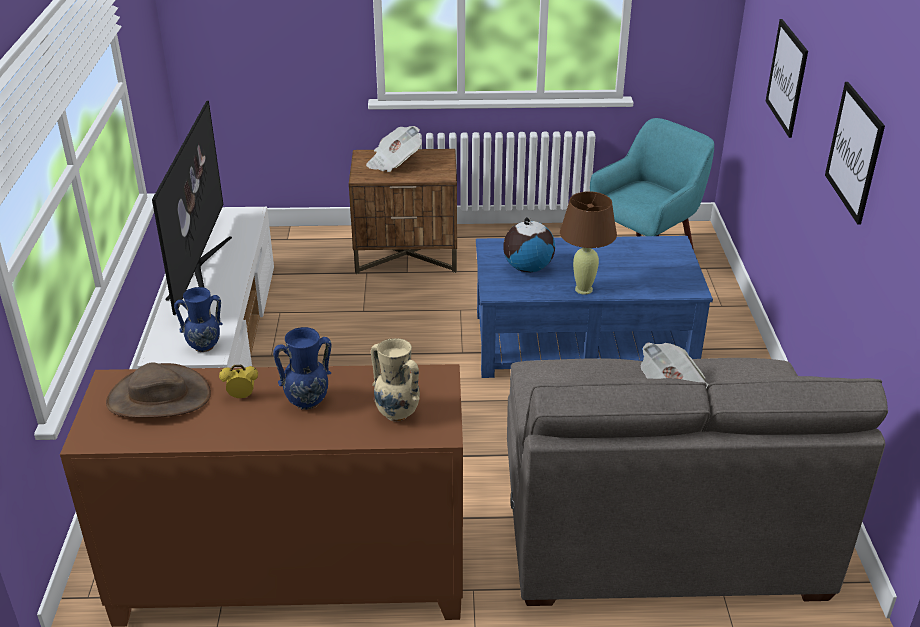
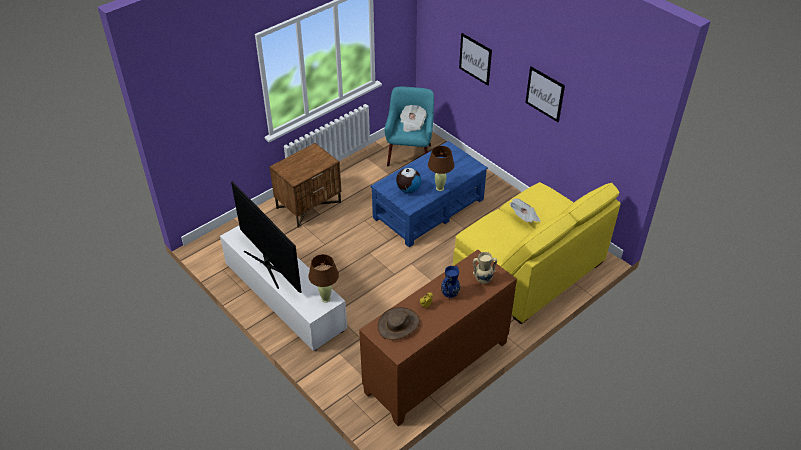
camera: 40 degrees left, 10 degrees up
blue vase [174,287,222,352] -> brown table lamp [308,254,339,303]
newspaper [366,126,422,172] -> newspaper moved to [400,105,427,132]
grey sofa [507,358,888,606] -> yellow sofa [453,182,621,324]

